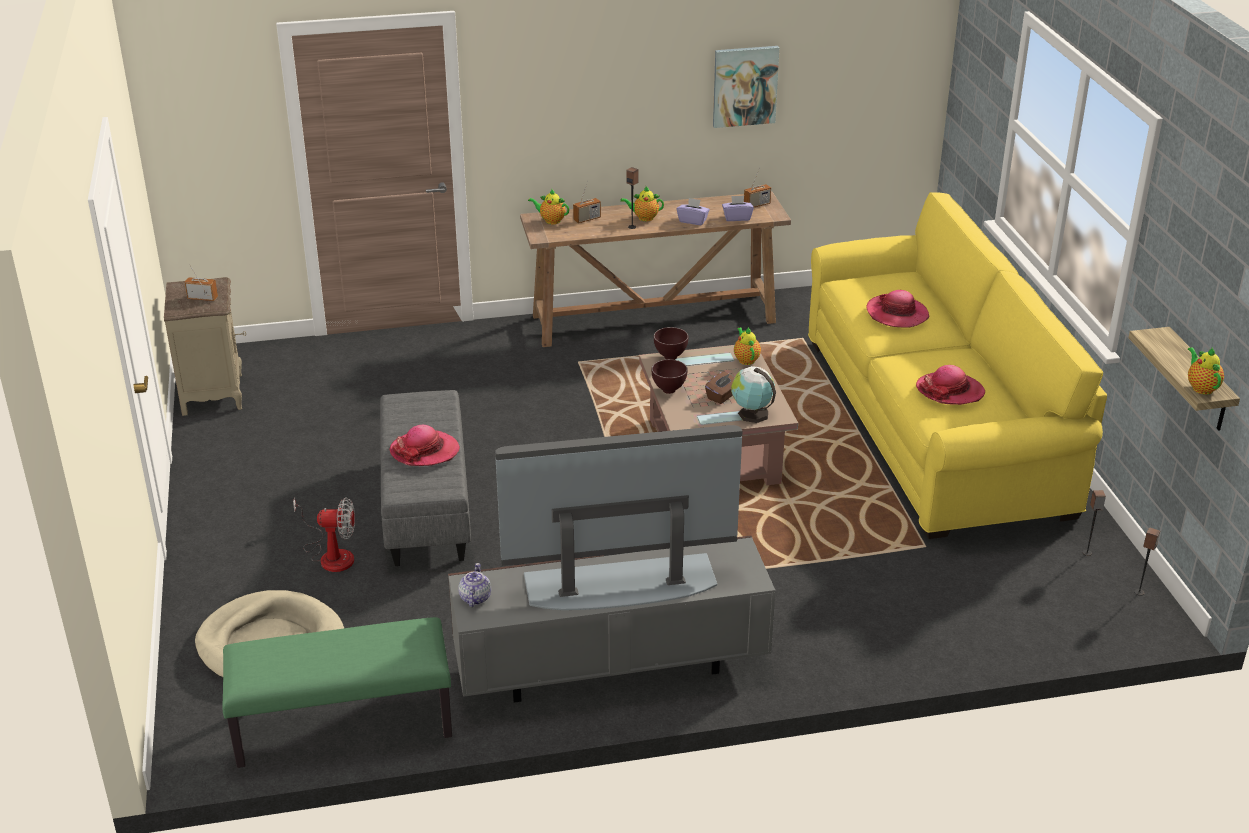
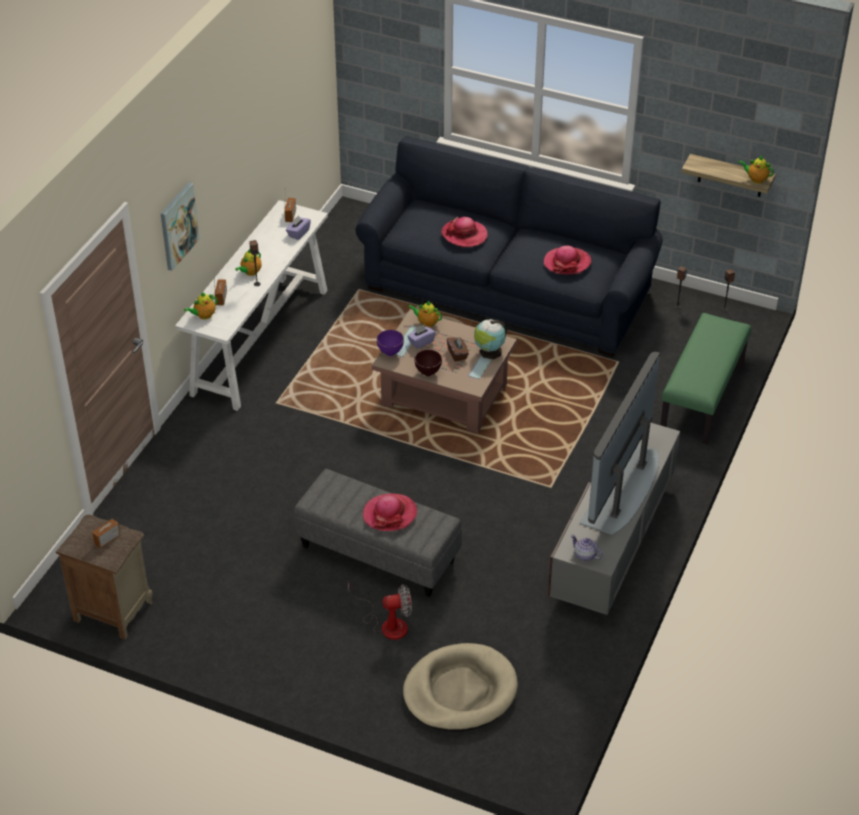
camera: 55 degrees left, 10 degrees up
green bench [222,617,452,768] -> green bench moved to [660,313,751,445]
fan [293,497,355,572] -> fan turned 45 degrees clockwise [348,583,412,640]
brown console table [520,192,791,347] -> white console table [175,200,328,411]
brown bowl [654,327,688,360] -> purple bowl [377,330,404,356]
purple tissue box [677,198,710,225] -> purple tissue box moved to [407,324,436,349]
picture [713,46,779,128] -> picture moved to [160,182,200,271]
yellow sofa [808,192,1107,539] -> blue sofa [356,136,663,357]

